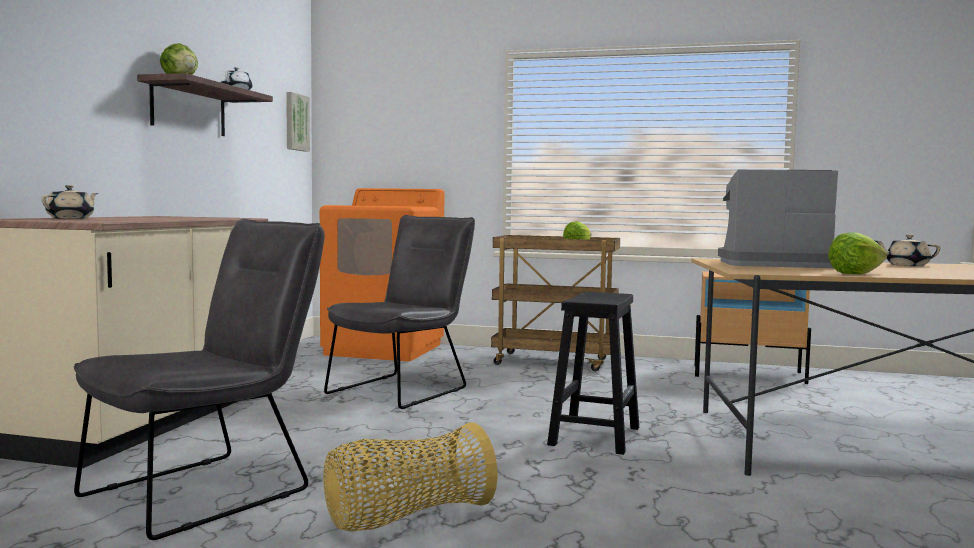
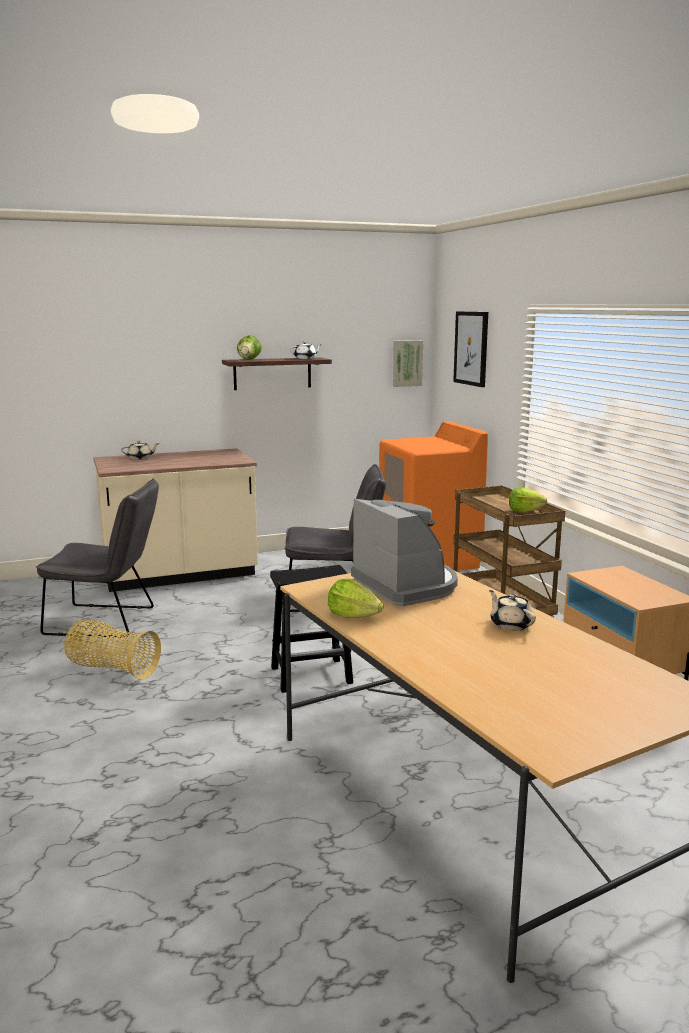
camera: 55 degrees right, 10 degrees up
none -> picture [453,311,488,387]

